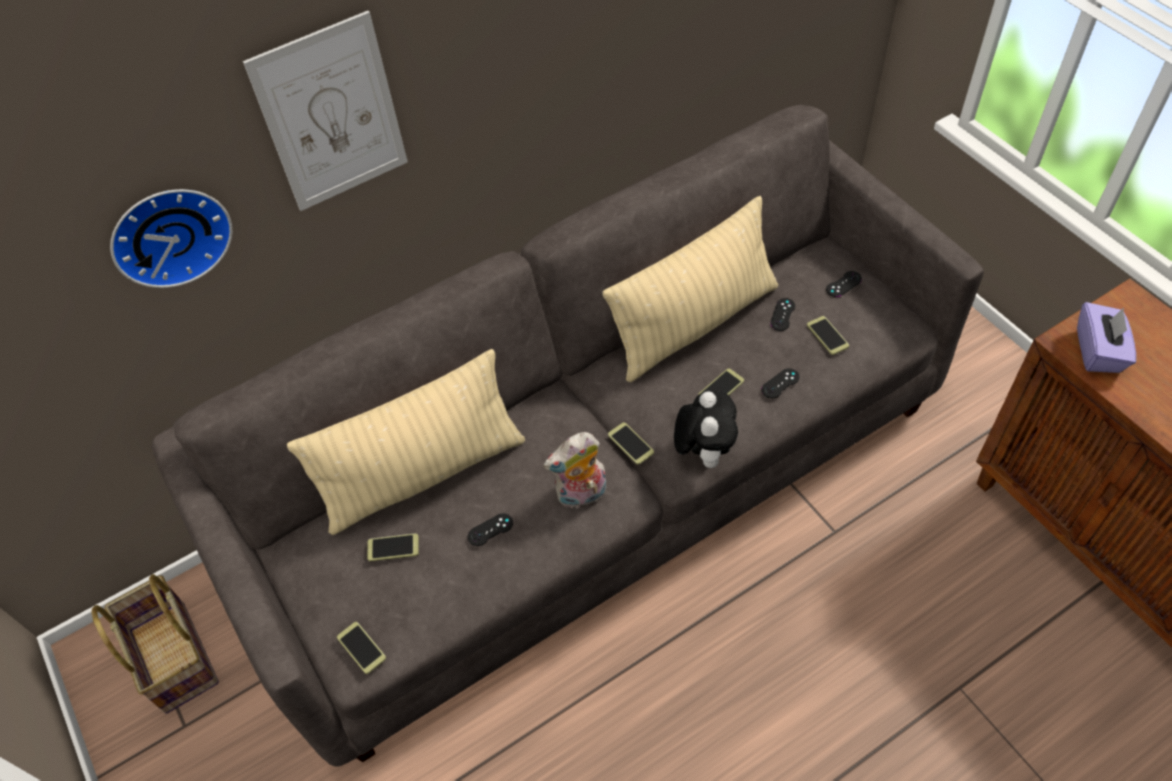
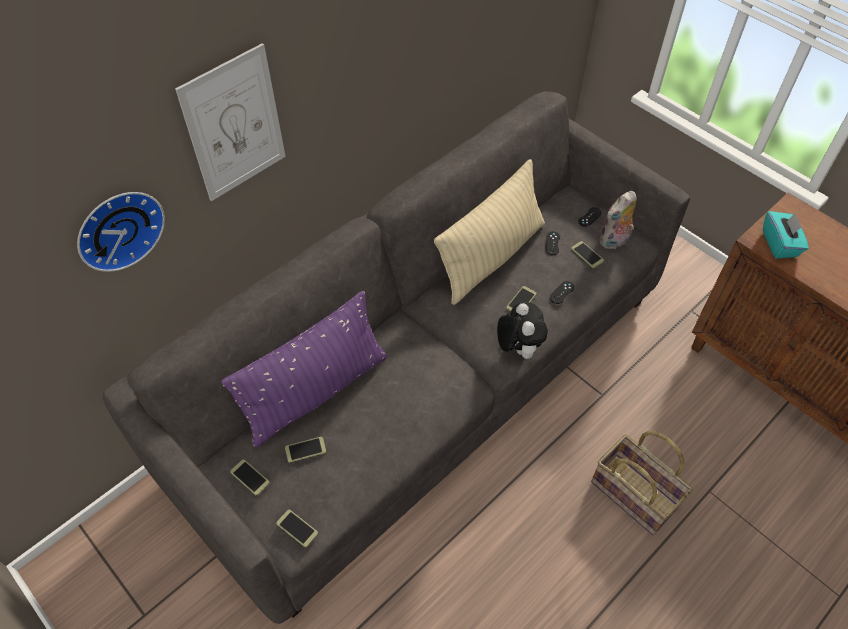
camera: 15 degrees left, 0 degrees up
basket [92,574,219,714] -> basket moved to [591,431,693,535]
beige pillow [287,349,525,535] -> purple pillow [221,291,387,447]
black game controller [468,513,513,546] -> none
plush toy [543,432,606,508] -> plush toy moved to [600,191,637,249]
phone [608,422,654,465] -> phone moved to [230,459,269,495]
purple tissue box [1077,302,1136,373] -> turquoise tissue box [763,211,809,258]

